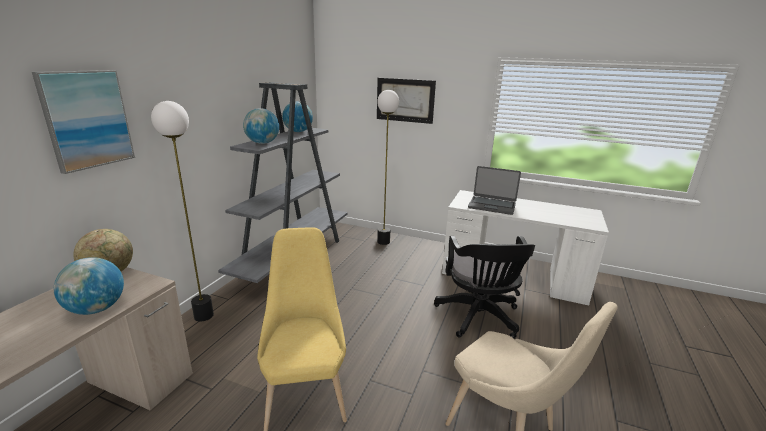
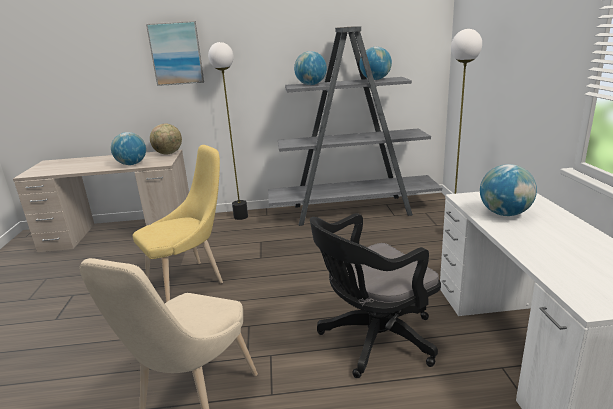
camera: 65 degrees right, 0 degrees up
picture [377,78,436,124] -> none
laptop [468,166,521,215] -> globe [480,164,537,216]

